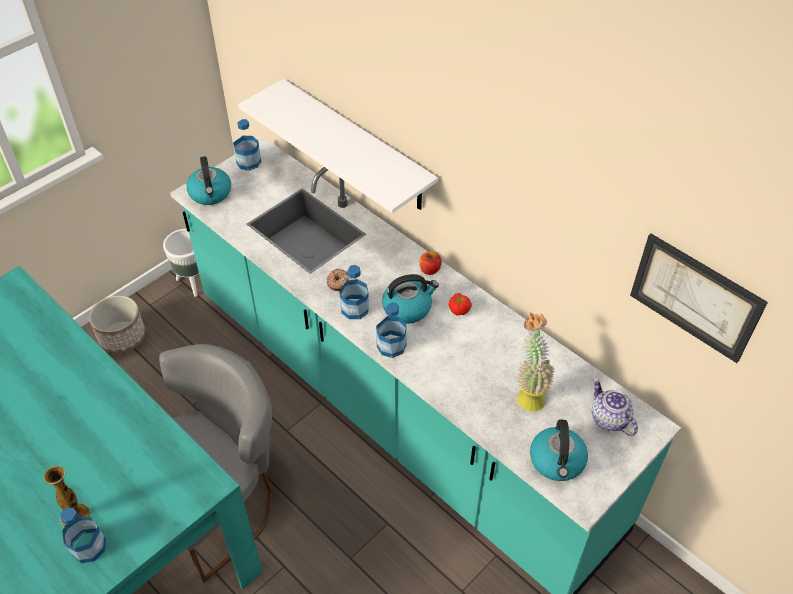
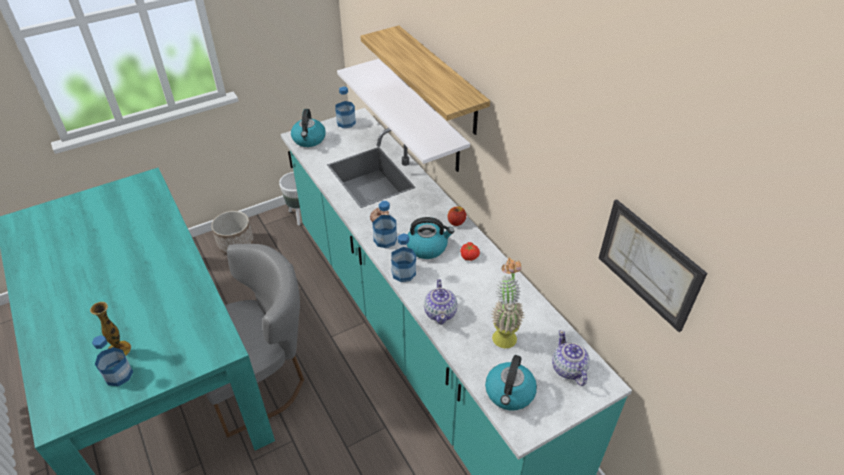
camera: 15 degrees right, 5 degrees down
none -> shelf [360,25,490,135]
none -> teapot [424,279,458,325]

